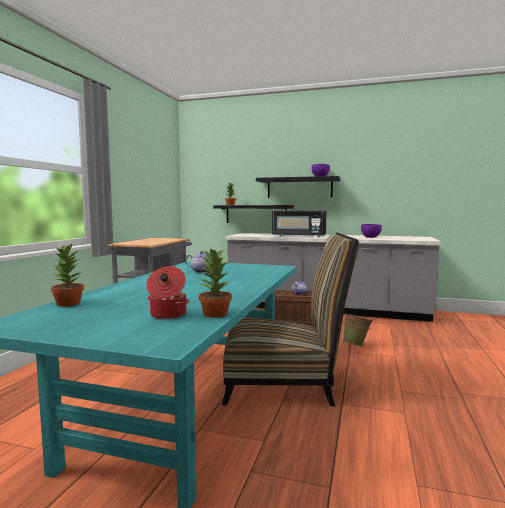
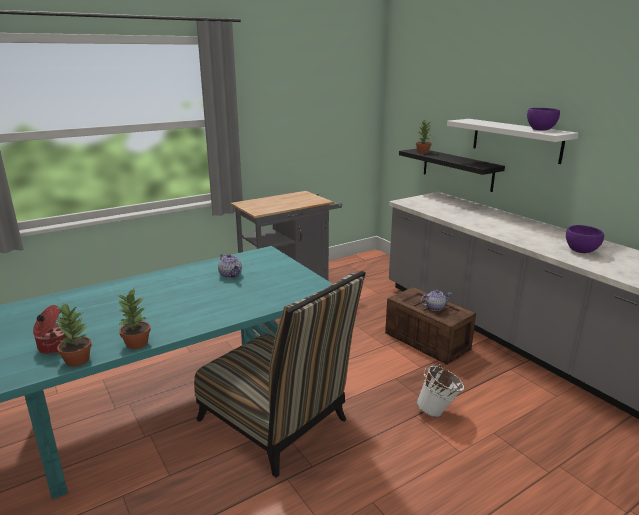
camera: 40 degrees right, 15 degrees up
potted plant [51,244,84,307] -> potted plant moved to [118,289,151,349]
black shelf [256,176,340,198] -> white shelf [447,119,579,164]
black microwave [272,211,327,238] -> none
green bucket [343,313,373,347] -> white bucket [416,364,464,418]

